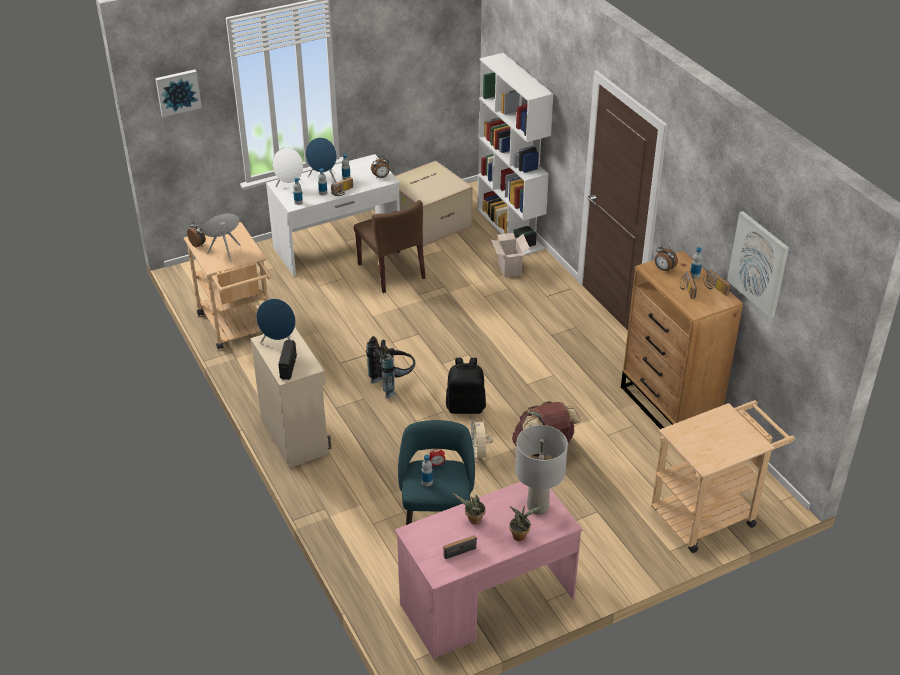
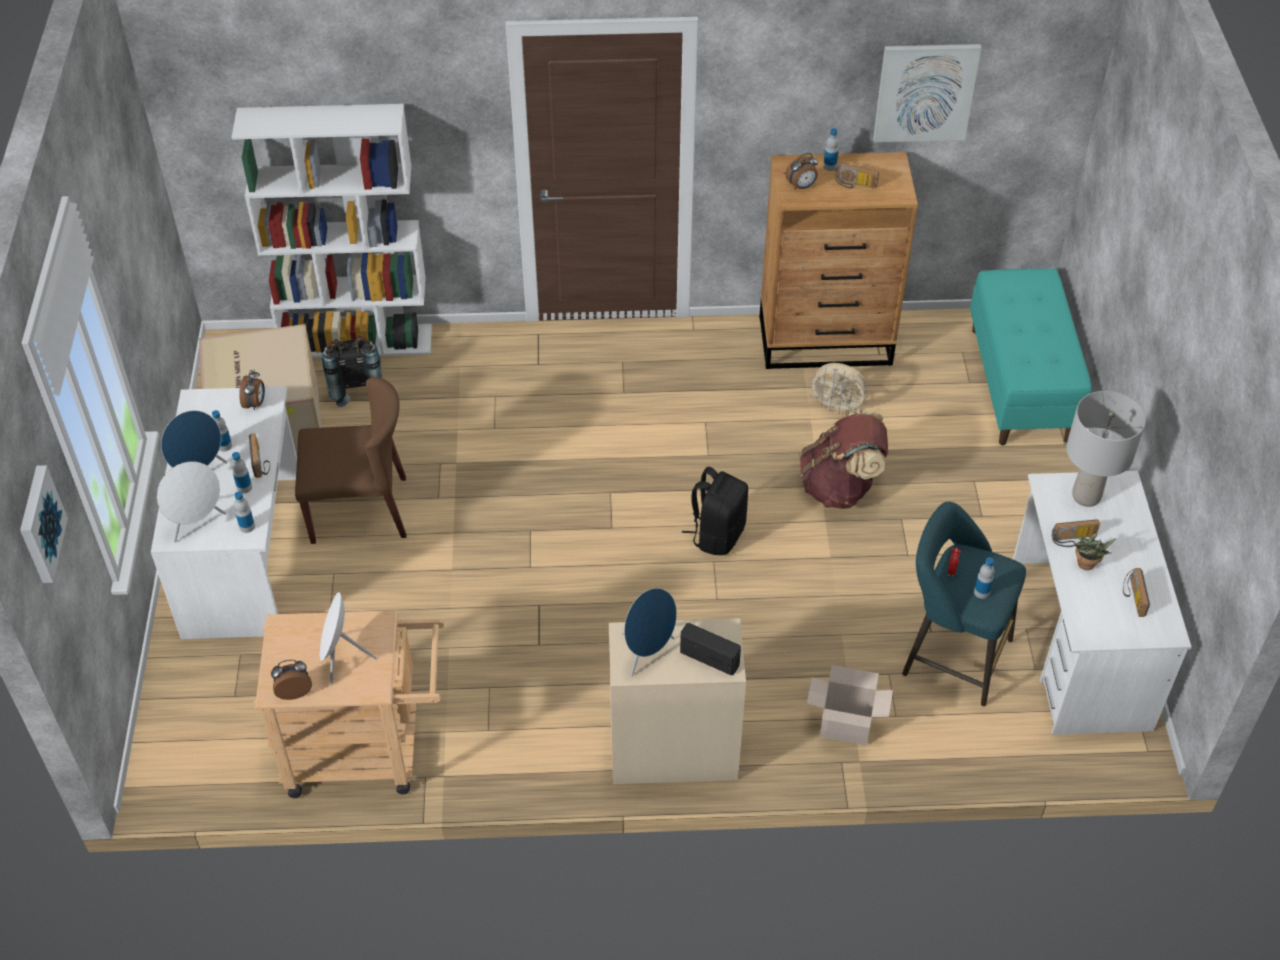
camera: 65 degrees left, 10 degrees up
black backpack [366,336,415,398] -> black backpack moved to [322,336,383,407]
pink desk [395,481,583,659] -> white desk [1013,471,1192,735]
beige fan [471,418,493,460] -> beige fan moved to [808,363,868,415]
cardboard box [491,233,530,277] -> cardboard box moved to [807,665,893,745]
potted plant [509,505,544,541] -> none
beige cart [651,400,795,553] -> turquoise bench [970,269,1092,445]
radio [704,270,731,296] -> radio moved to [1052,519,1100,547]

